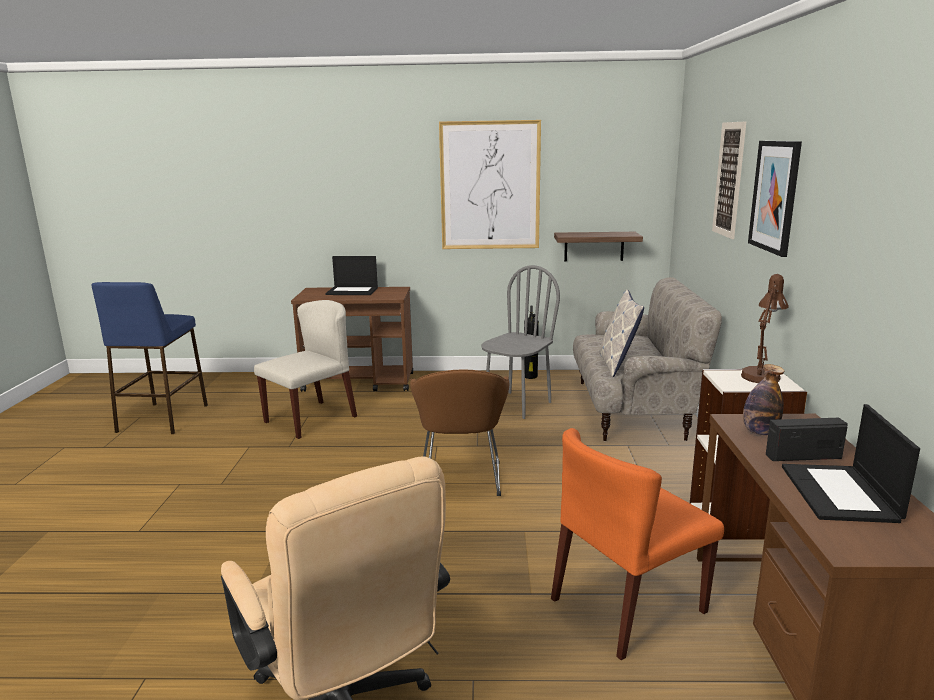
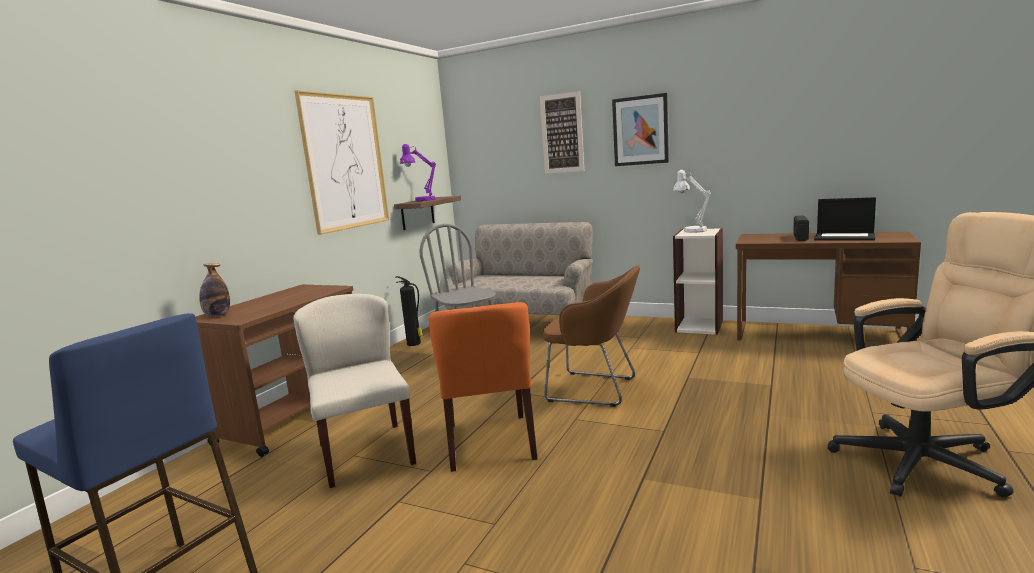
camera: 65 degrees left, 5 degrees down
laptop [325,256,378,295] -> none
orange chair [551,428,724,660] -> orange chair moved to [428,302,537,472]
pillow [599,289,644,377] -> none
brown table lamp [741,274,789,383] -> white table lamp [673,170,711,233]
bottle [743,364,784,435] -> bottle moved to [199,263,230,317]
none -> purple table lamp [400,144,436,201]

